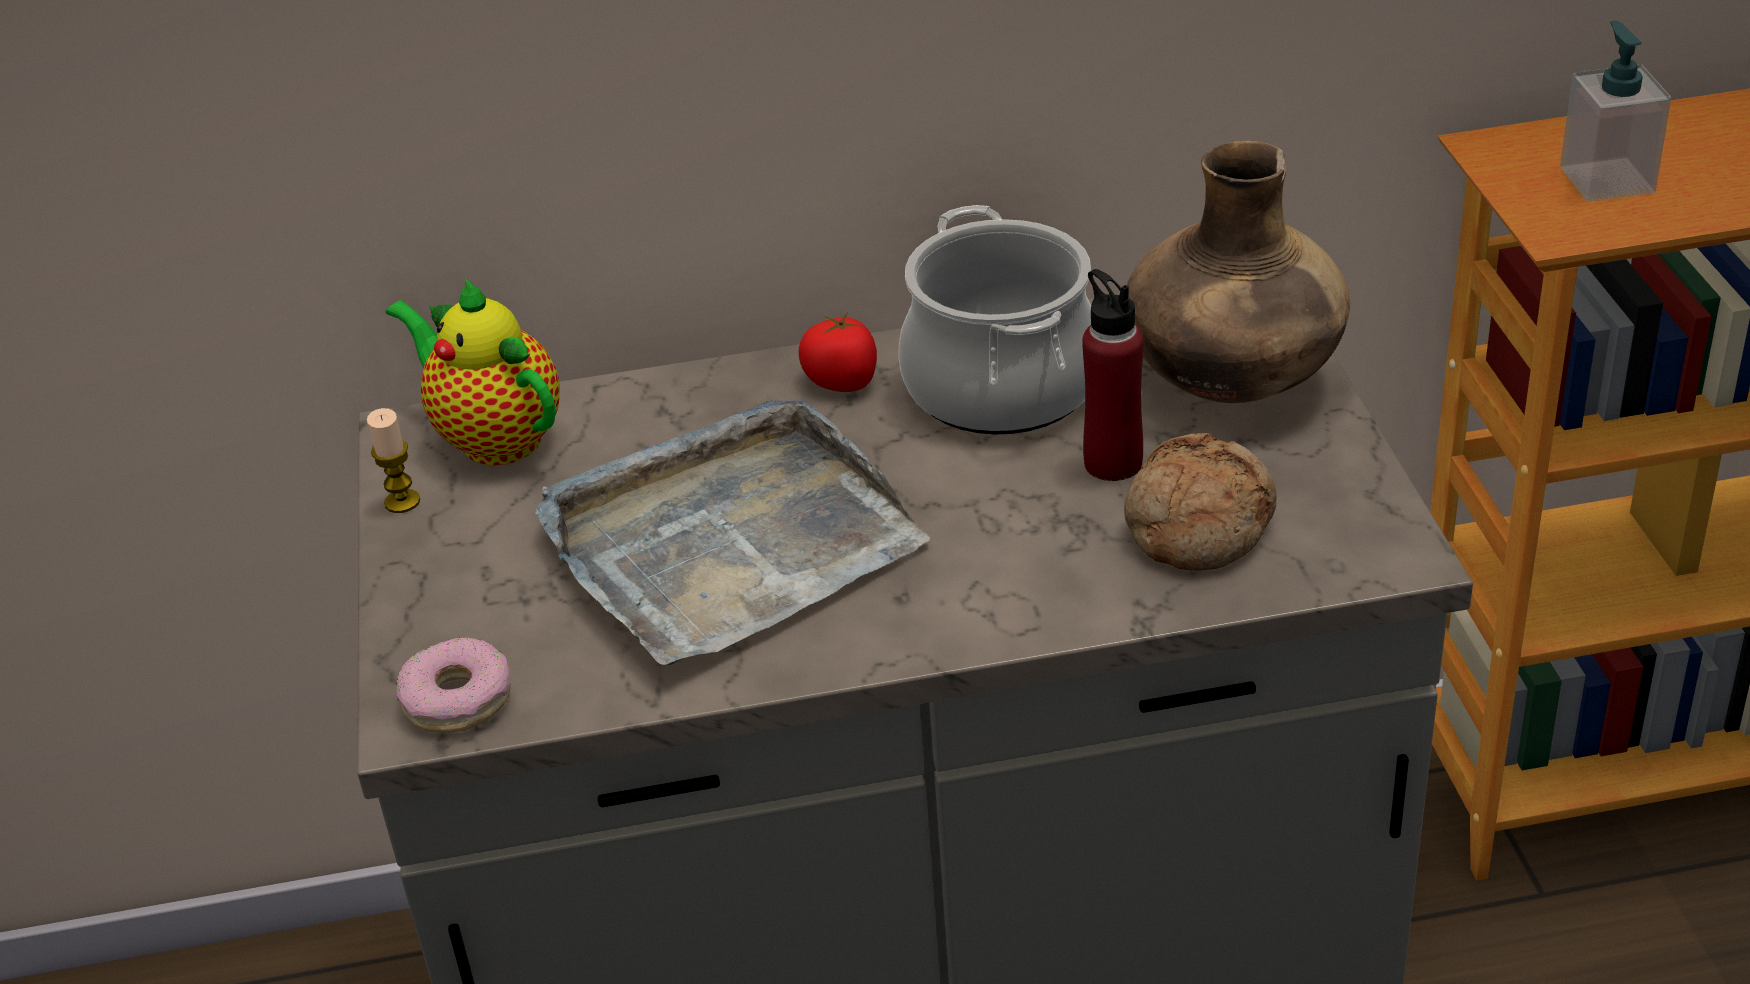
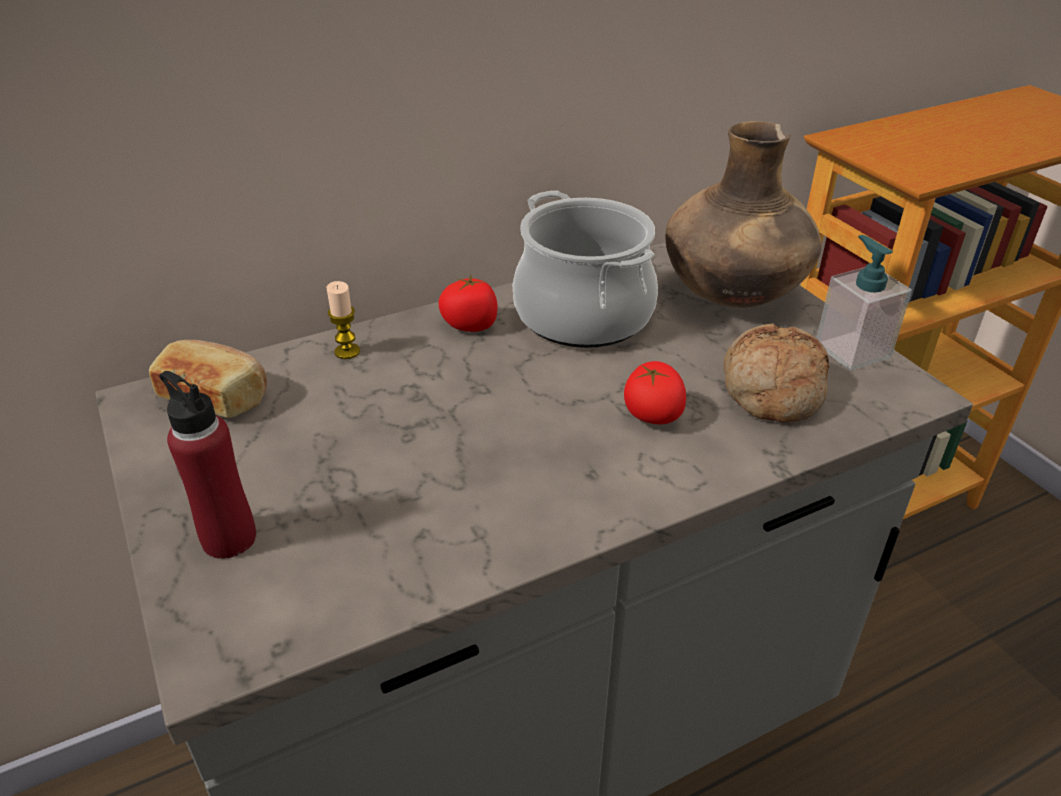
camera: 20 degrees left, 0 degrees up
candle [367,408,420,513] -> candle moved to [326,281,360,359]
teapot [386,278,560,465] -> bread [149,340,267,418]
donut [396,637,511,732] -> none
grey tray [535,400,930,665] -> none
red bottle [1082,269,1144,481] -> red bottle moved to [159,371,256,559]
soap dispenser [1560,21,1671,202] -> soap dispenser moved to [816,235,912,371]
none -> tomato [624,361,686,424]

